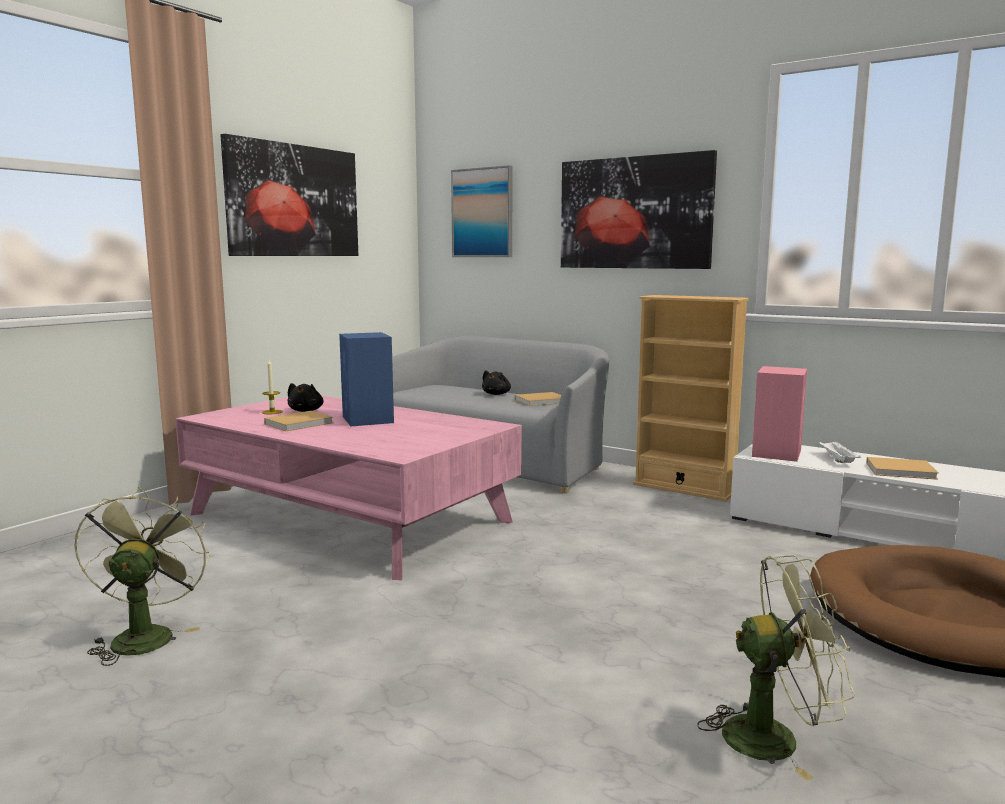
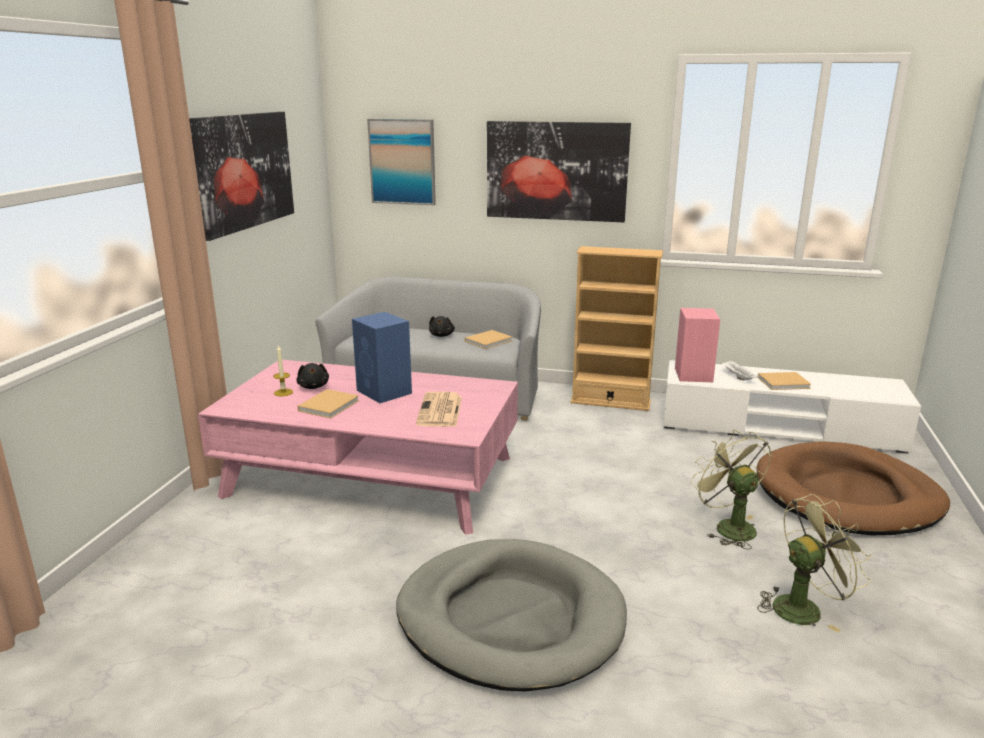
camera: 20 degrees left, 10 degrees up
green fan [74,487,211,666] -> green fan moved to [690,430,772,550]
none -> grey dog bed [396,539,627,691]
none -> newspaper [416,392,462,427]

